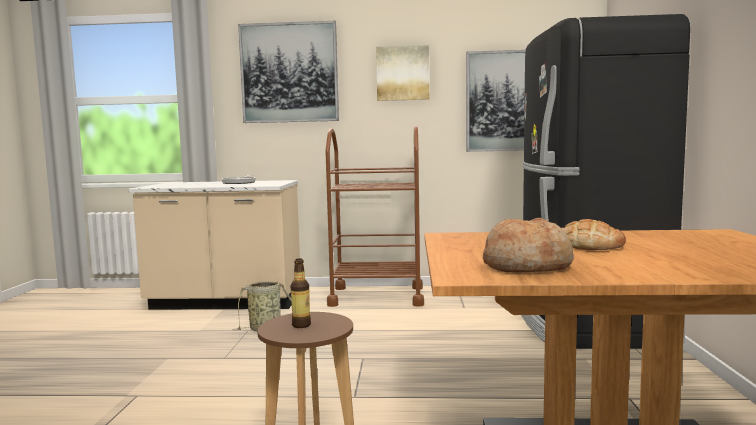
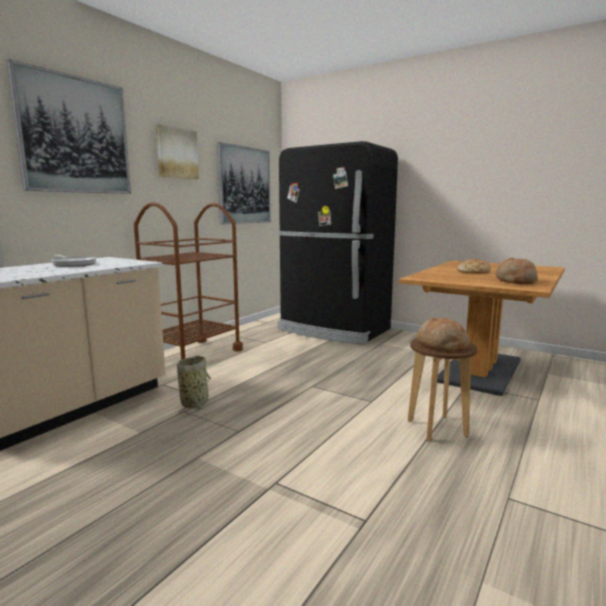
camera: 60 degrees left, 5 degrees up
bottle [291,259,311,328] -> bread [417,317,470,352]

